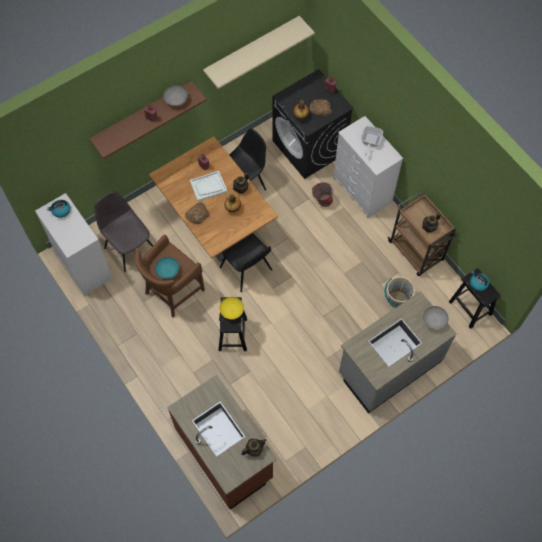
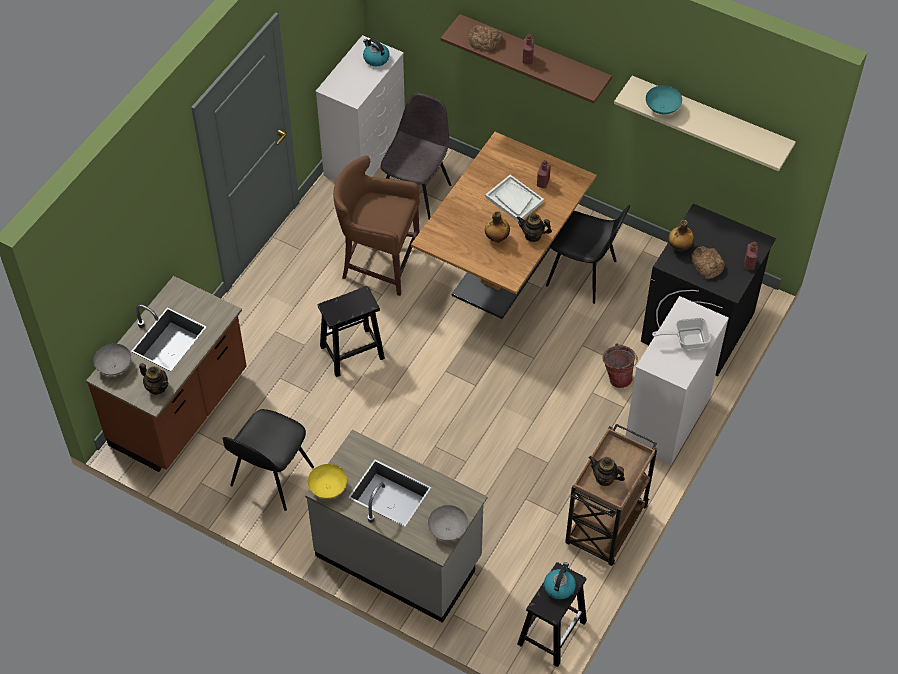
camera: 65 degrees right, 10 degrees down
turquoise bowl [155,257,179,279] -> turquoise bowl moved to [646,86,682,115]
grey bowl [163,85,188,106] -> grey bowl moved to [93,343,131,375]
bread [185,202,209,224] -> bread moved to [468,25,502,52]
black chair [220,233,272,292] -> black chair moved to [222,409,314,511]
yellow bowl [220,297,244,319] -> yellow bowl moved to [308,464,347,499]
beige bucket [385,277,415,308] -> none

